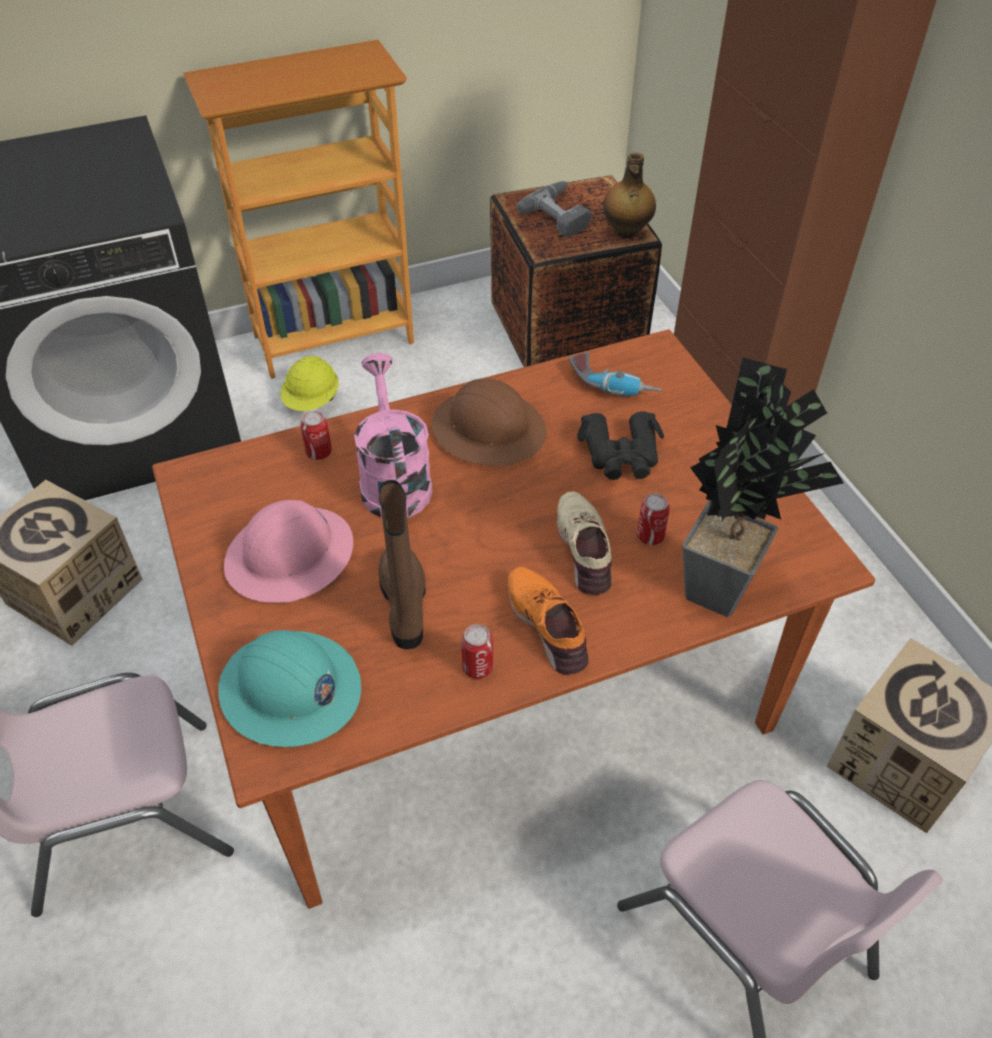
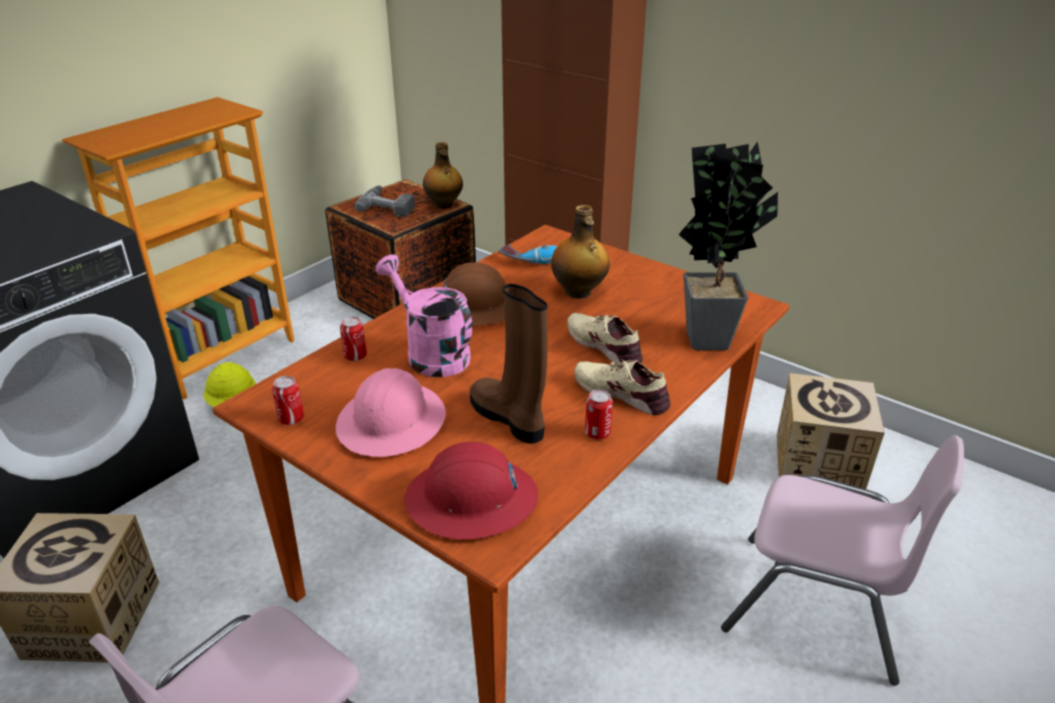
camera: 30 degrees left, 15 degrees down
turquoise hard hat [218,630,361,747] -> red hard hat [405,442,538,540]
orange shoe [508,567,588,675] -> beige shoe [574,360,670,415]
black binoculars [577,411,664,480] -> bottle [551,205,610,299]
can [637,493,670,545] -> can moved to [272,376,304,425]

